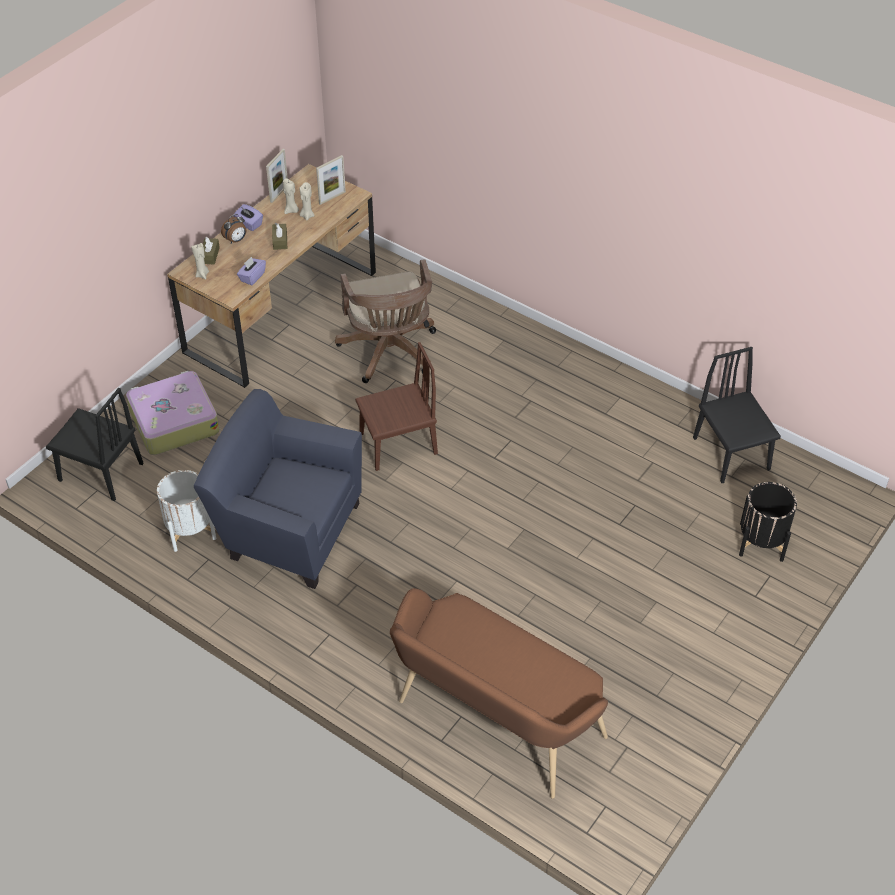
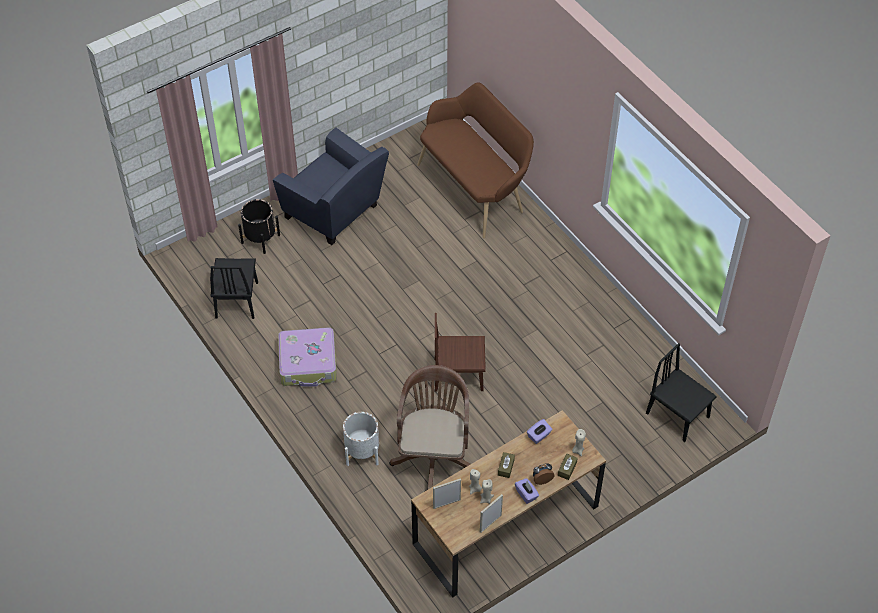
camera: 160 degrees left, 5 degrees up
suitcase [126,371,220,455] -> suitcase moved to [278,327,337,387]
white planter [157,470,216,552] -> white planter moved to [343,412,379,466]
blue armchair [194,389,362,589] -> blue armchair moved to [273,127,389,245]

